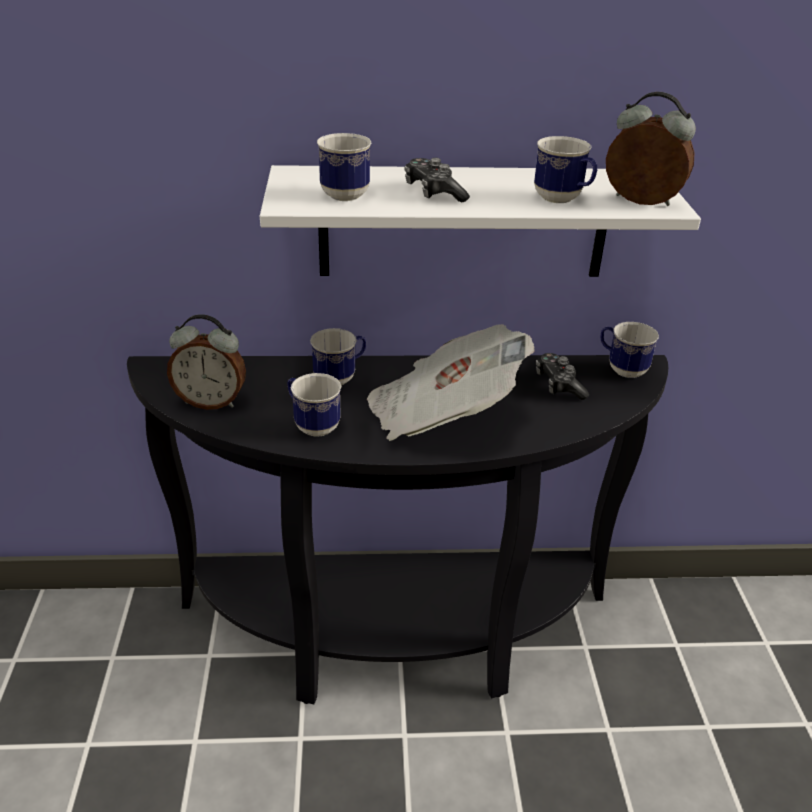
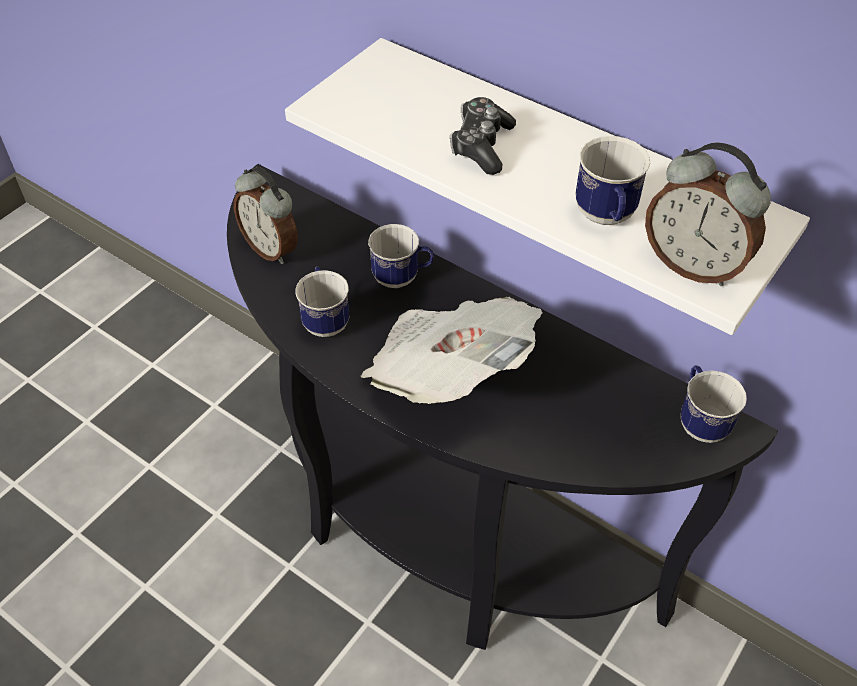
camera: 40 degrees right, 15 degrees up
mug [317,133,371,201] -> none
game controller [536,353,589,400] -> none
alarm clock [606,92,696,206] -> alarm clock turned 150 degrees clockwise [645,142,771,286]

